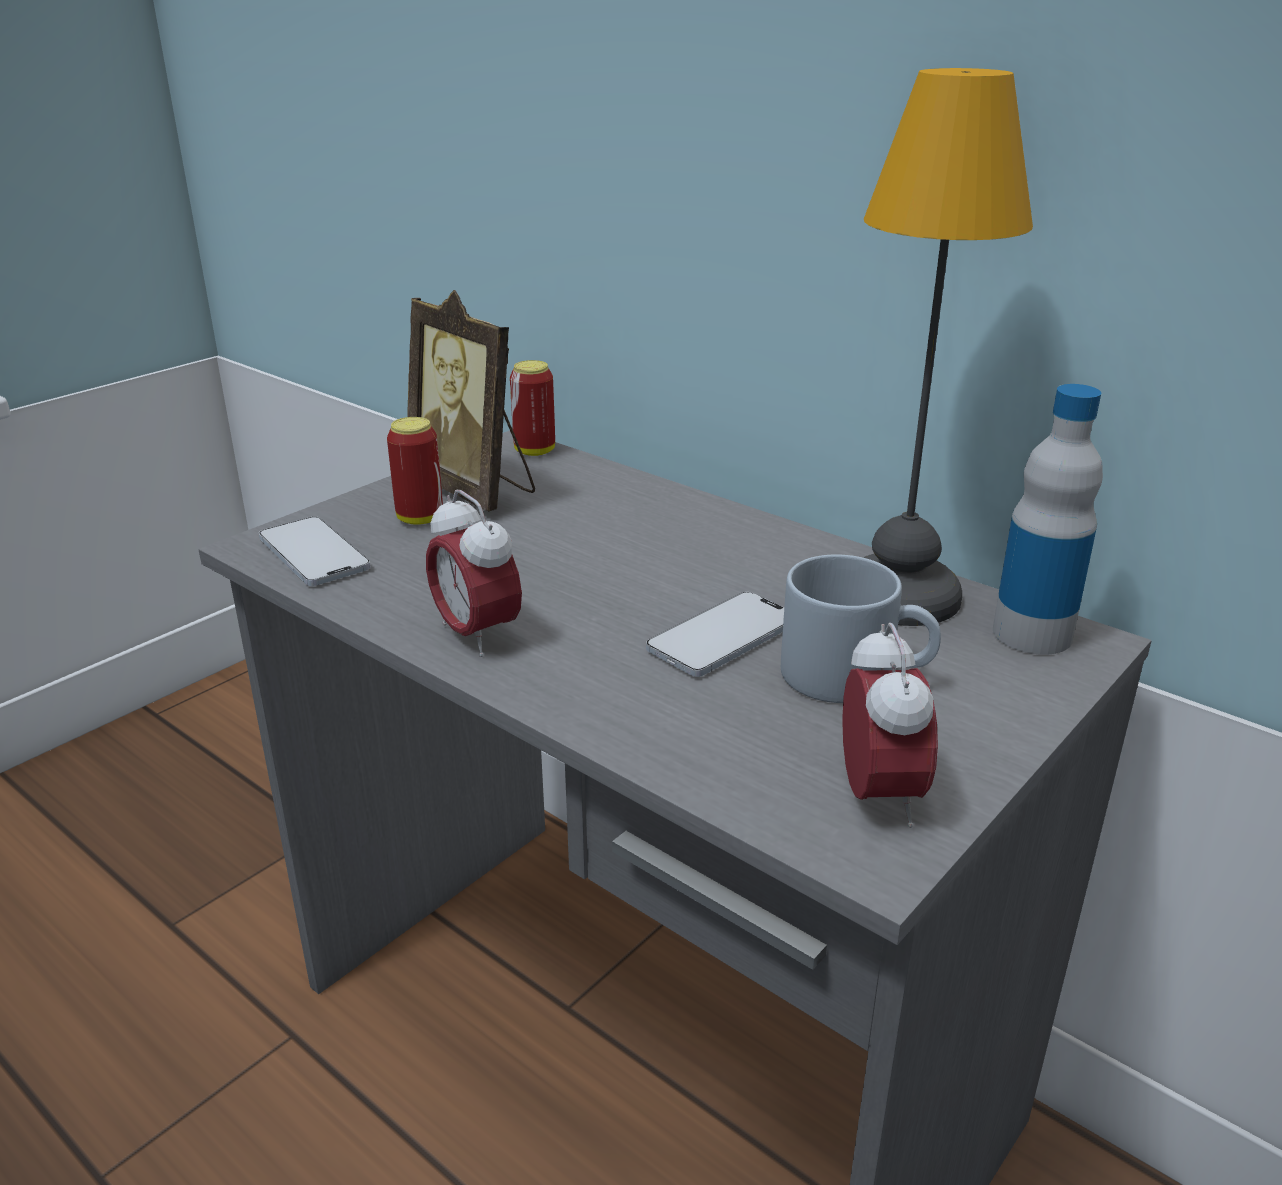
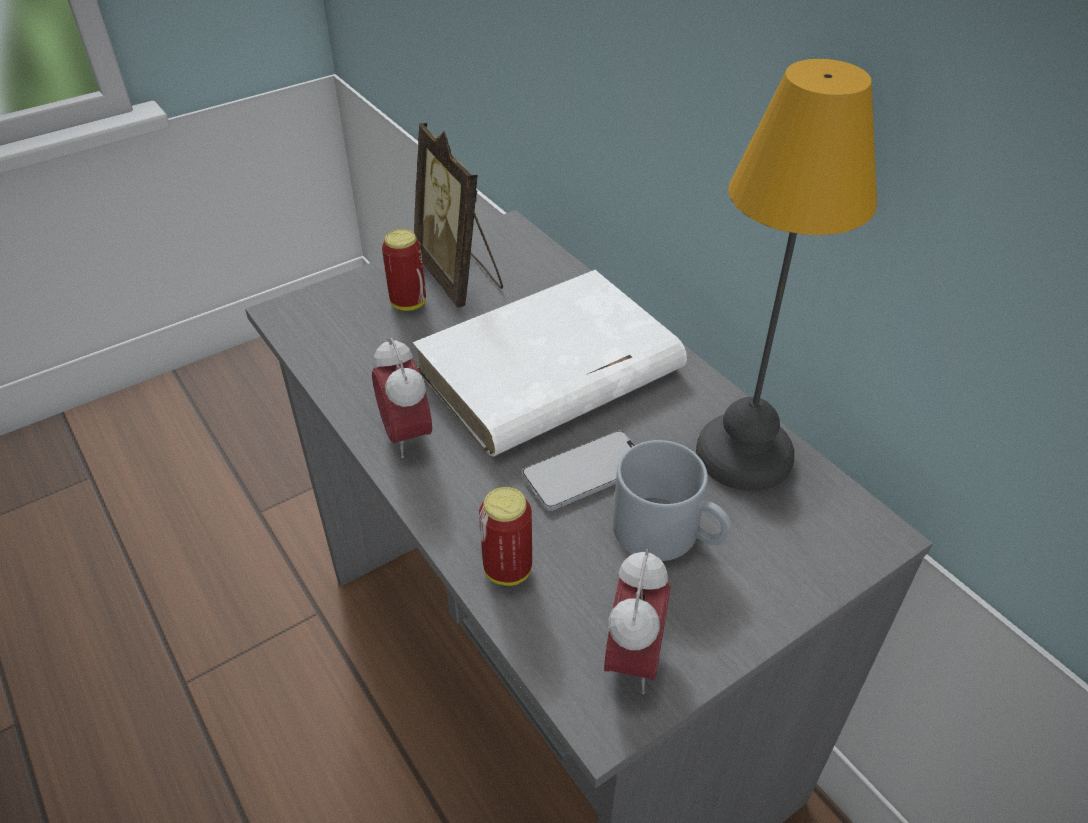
camera: 15 degrees right, 15 degrees up
phone [259,516,371,586] -> none
can [510,360,555,456] -> can moved to [479,487,532,586]
bottle [993,384,1103,655] -> none
none -> white book [412,270,687,457]

